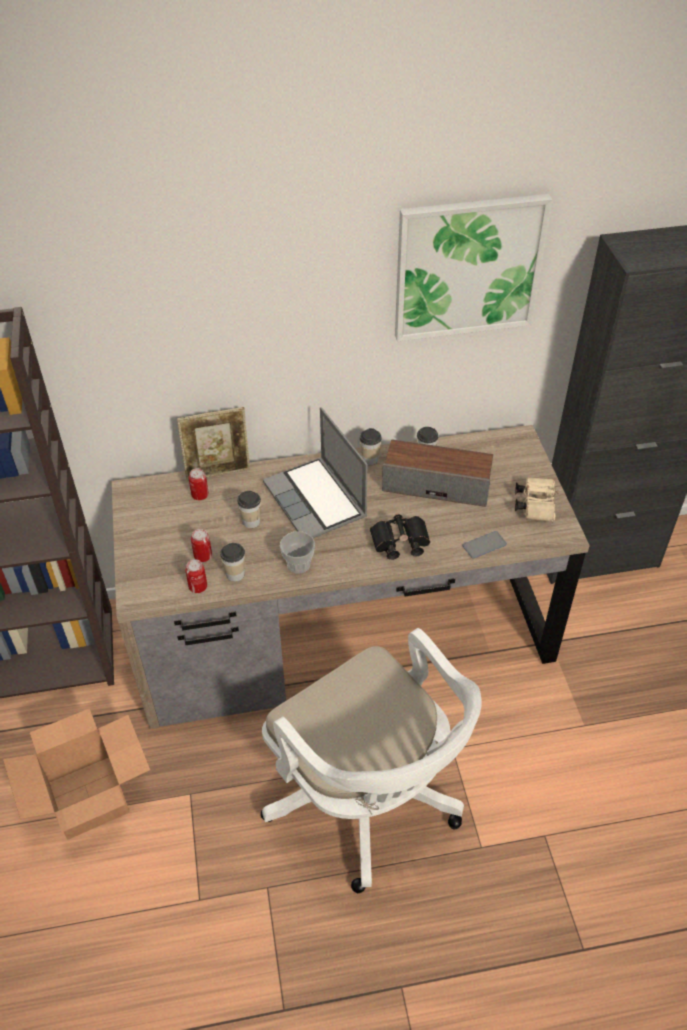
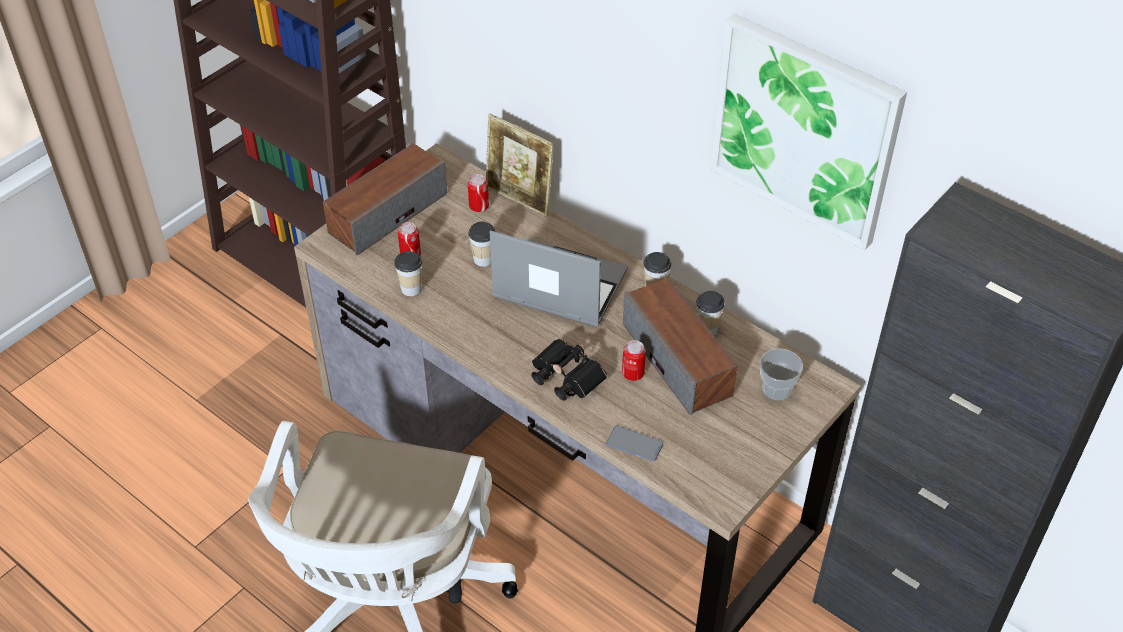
camera: 50 degrees right, 0 degrees up
cardboard box [3,708,150,840] -> none
can [185,559,207,593] -> can moved to [622,340,646,381]
laptop [263,407,367,538] -> laptop turned 90 degrees clockwise [490,230,628,327]
cup [280,531,315,574] -> cup moved to [760,348,803,400]
beige binoculars [515,477,559,522] -> none
none -> speaker [323,143,447,255]

